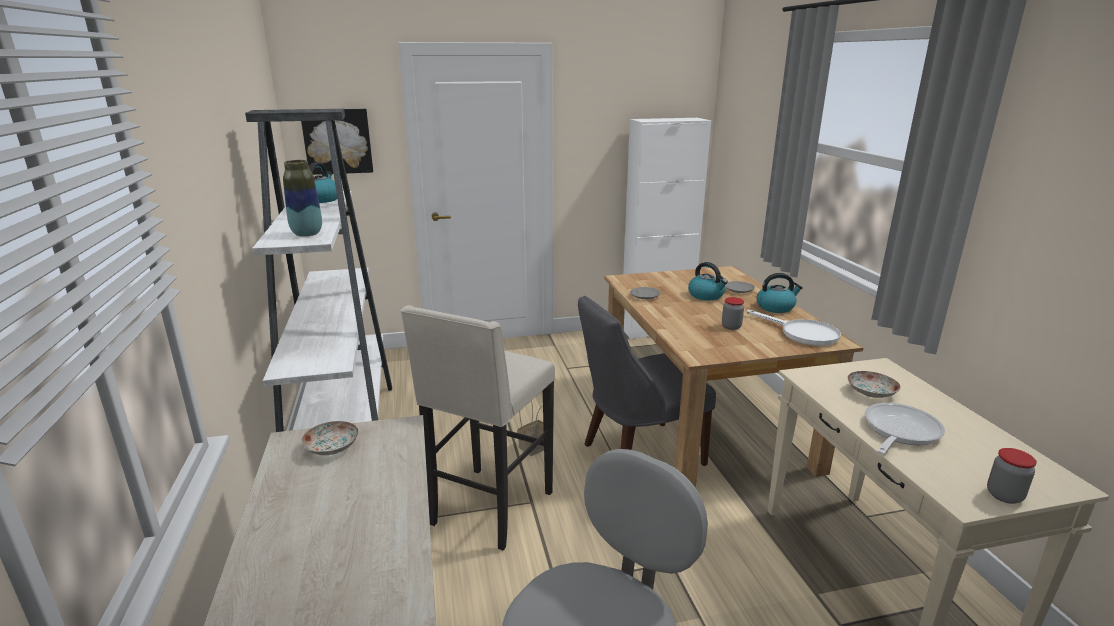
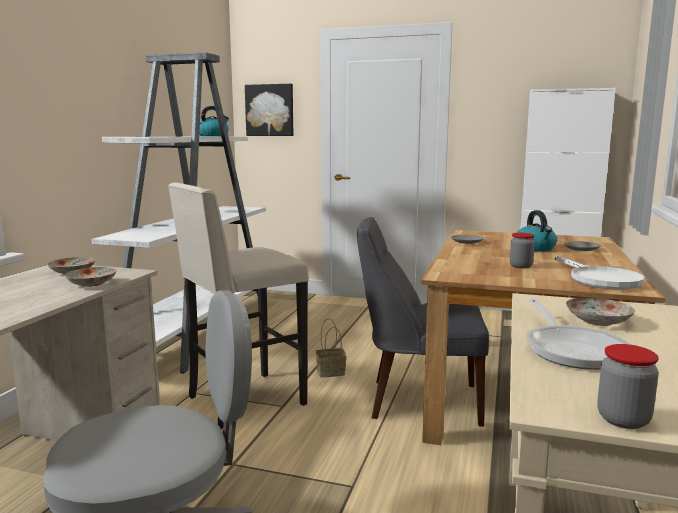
camera: 30 degrees right, 10 degrees down
vase [283,160,322,237] -> none
kettle [757,273,803,313] -> none
frying pan [865,403,945,454] -> frying pan turned 105 degrees clockwise [526,298,631,370]
none -> plate [65,267,117,287]

